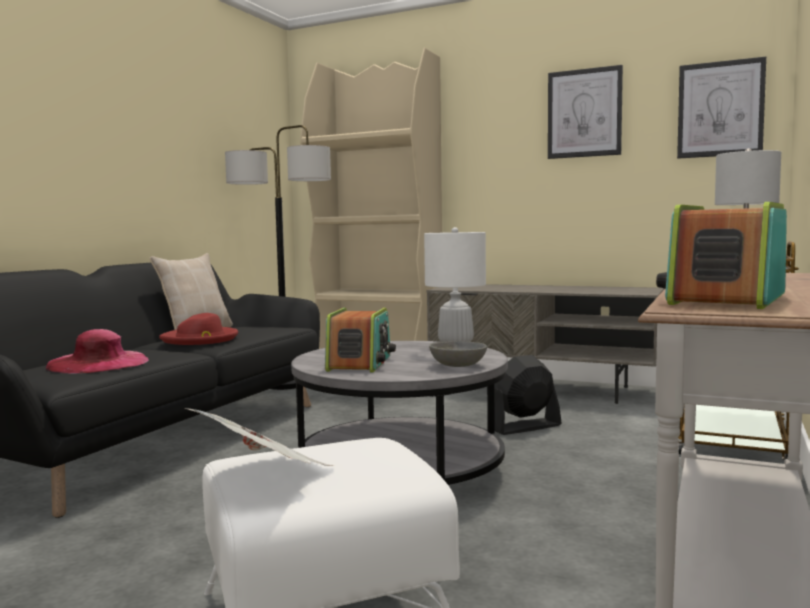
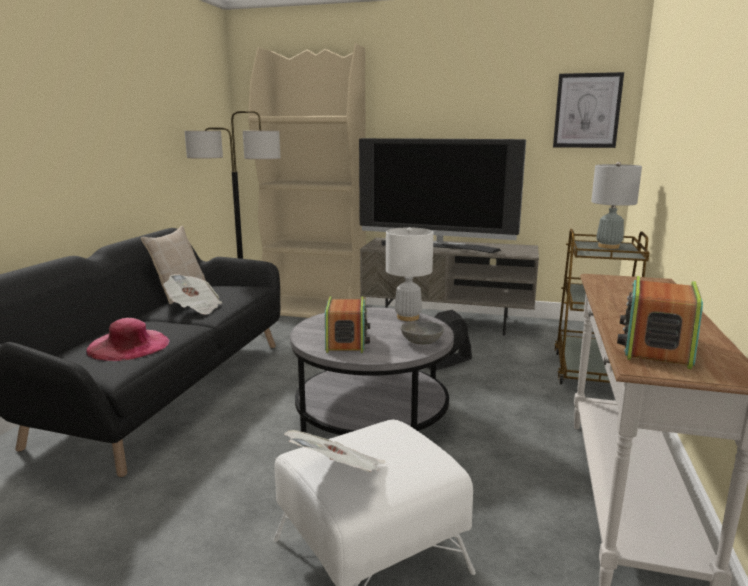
camera: 10 degrees left, 10 degrees up
red hat [159,313,238,345] -> newspaper [163,274,222,315]
picture [548,65,623,159] -> none
none -> television [359,138,526,253]

